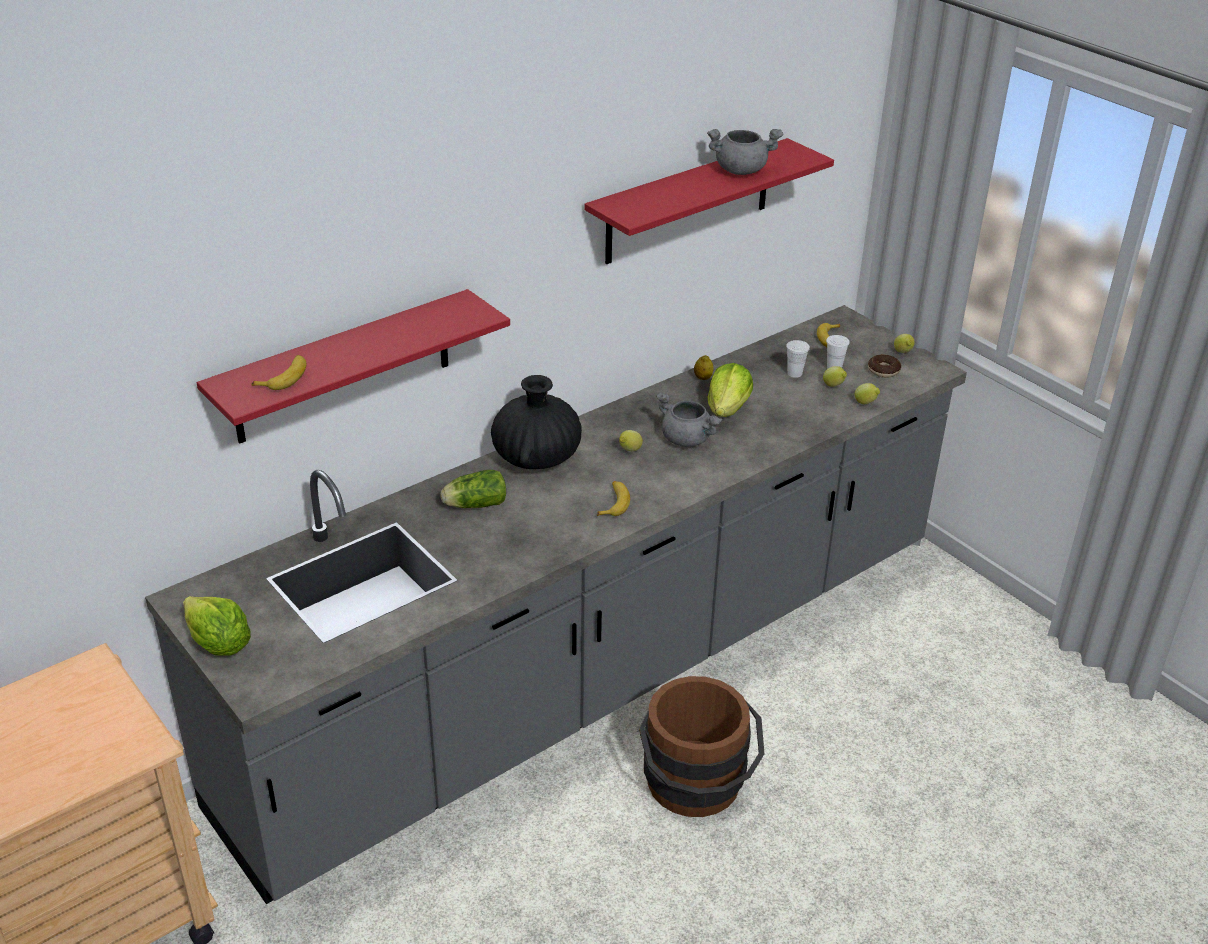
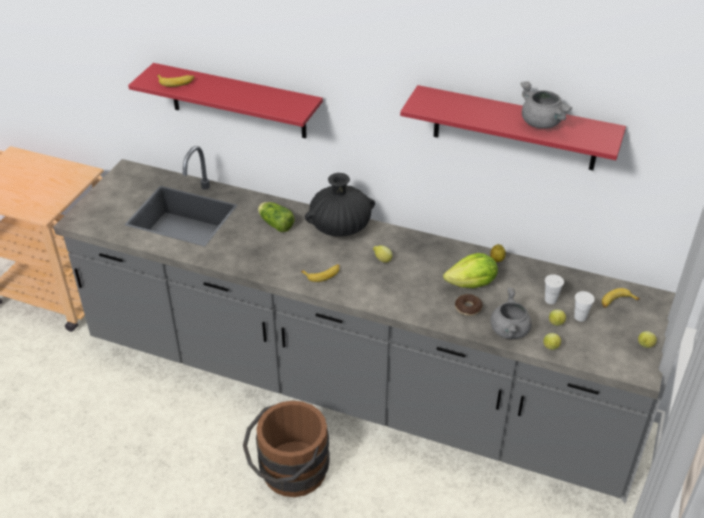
camera: 60 degrees right, 5 degrees up
lettuce [183,596,251,656] -> none
grey cooking pot [656,393,722,447] -> grey cooking pot moved to [491,287,532,339]
donut [868,354,901,378] -> donut moved to [455,294,483,316]

